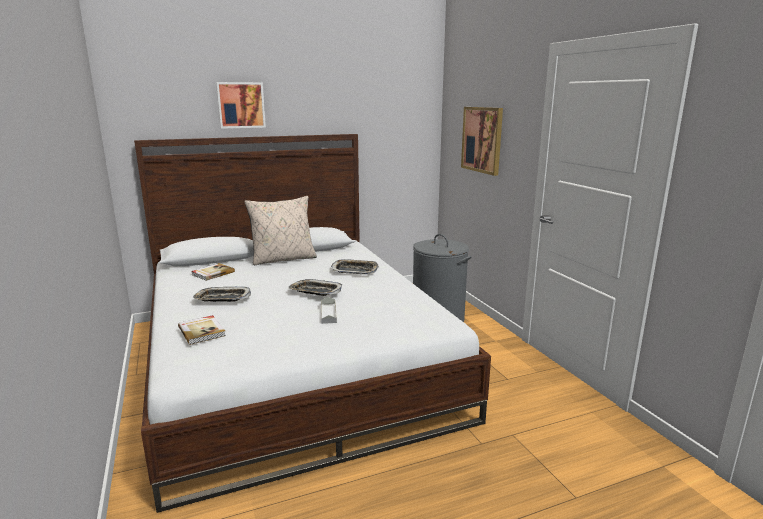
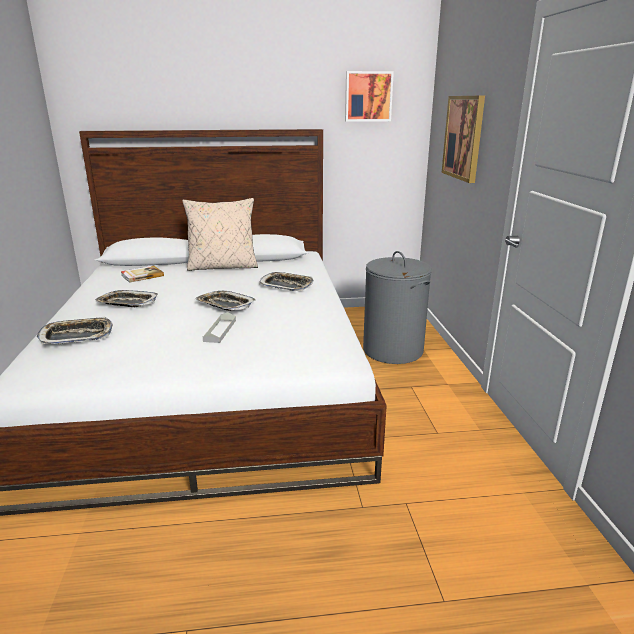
camera: 15 degrees right, 5 degrees up
book [178,315,226,345] -> tray [37,317,113,345]
picture [216,82,266,129] -> picture moved to [345,71,394,122]

